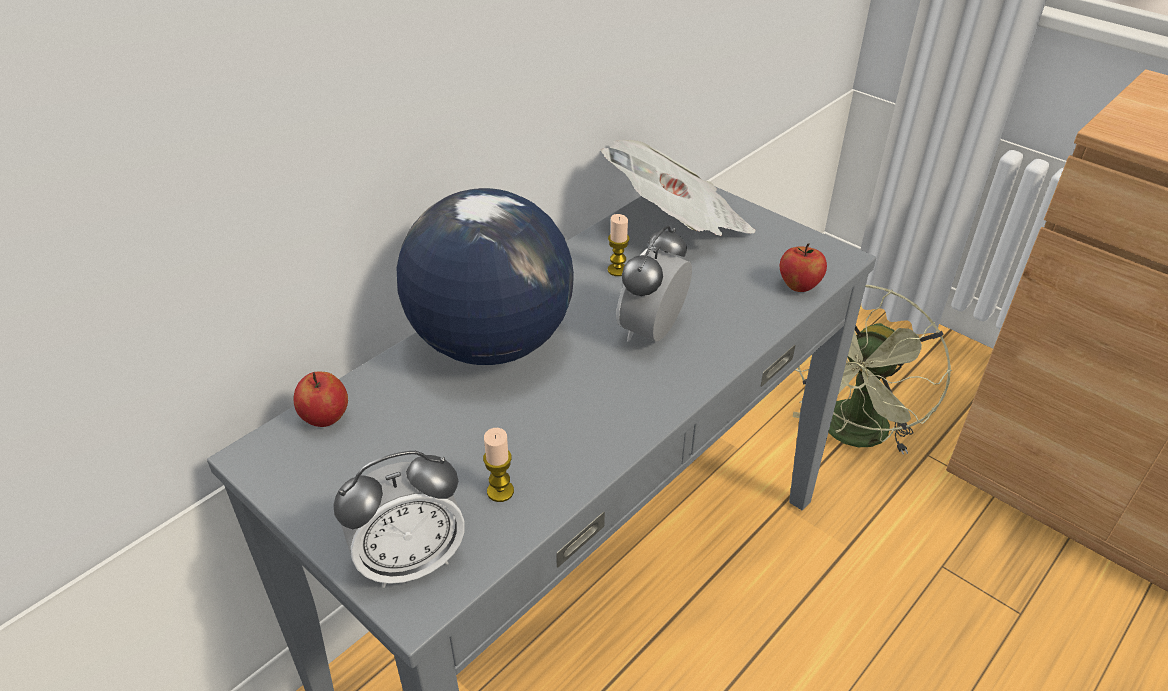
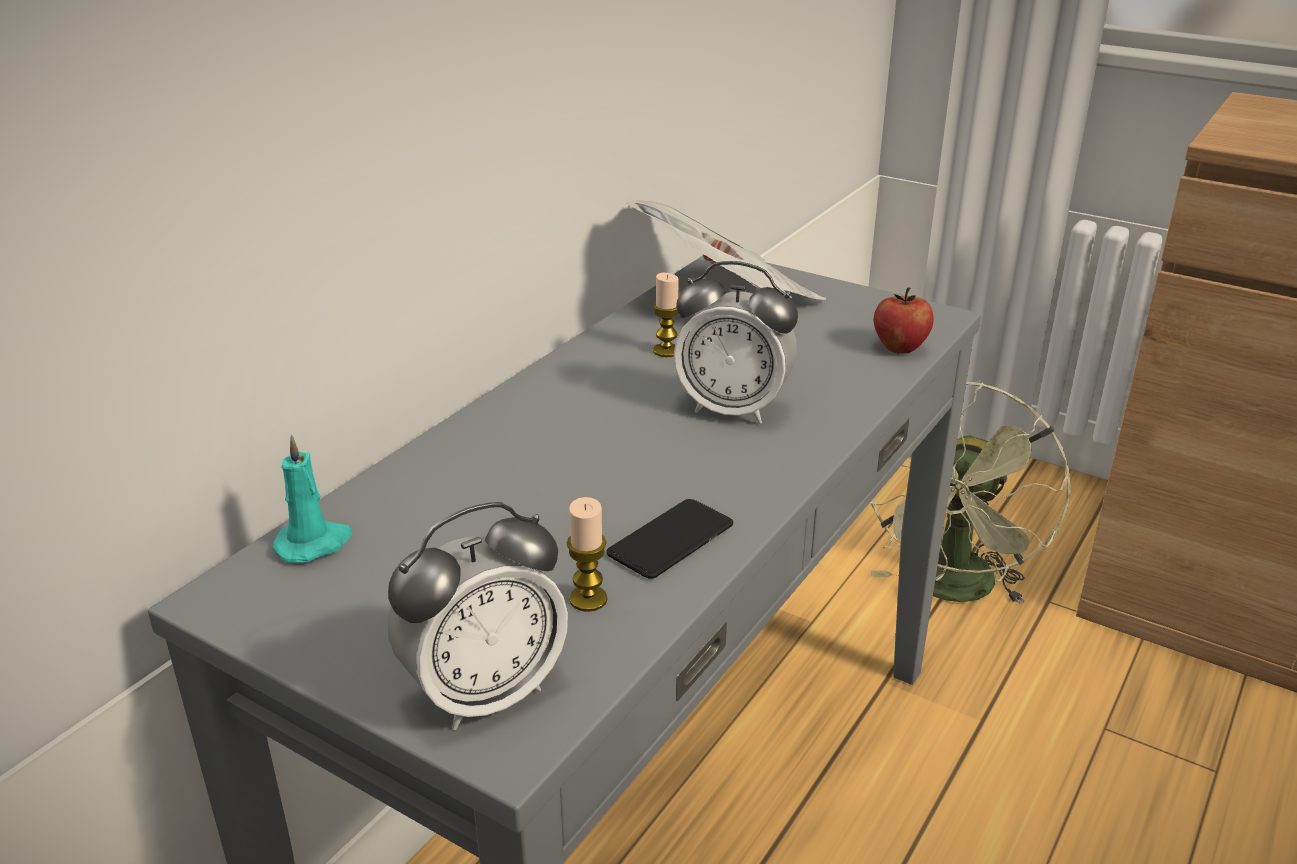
camera: 10 degrees left, 10 degrees down
apple [294,372,348,427] -> turquoise candle [273,435,353,563]
globe [397,188,574,365] -> none
alarm clock [616,225,692,342] -> alarm clock turned 90 degrees counterclockwise [674,261,798,424]
none -> phone [607,499,733,579]

